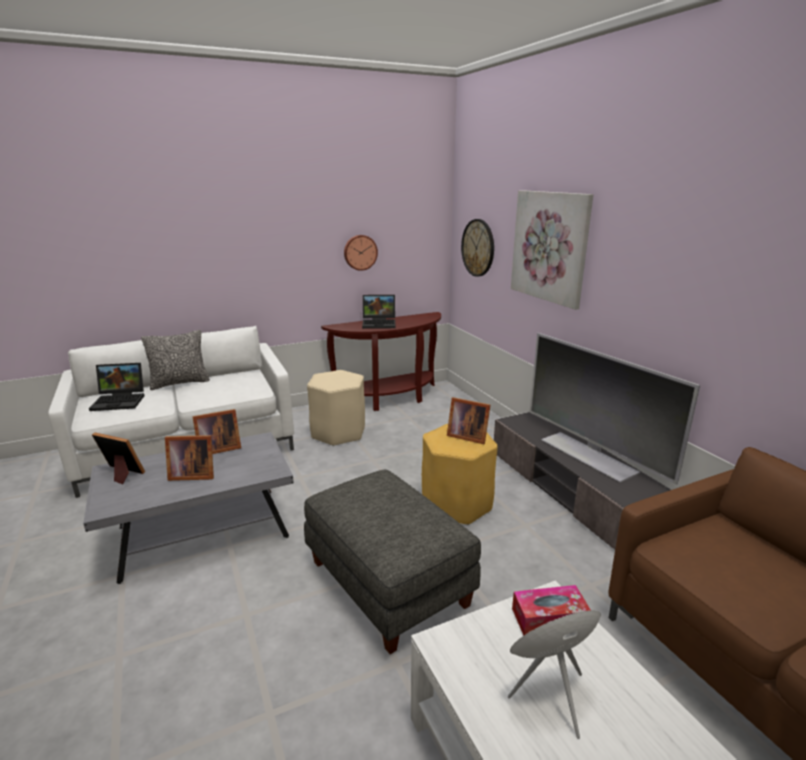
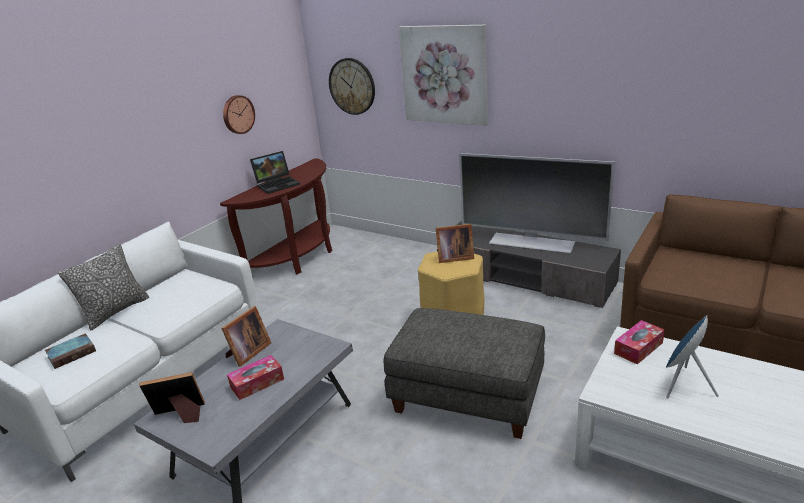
camera: 30 degrees left, 5 degrees up
laptop [89,363,144,411] -> book [45,333,96,369]
picture frame [165,435,214,481] -> tissue box [227,355,284,400]
beige stool [307,370,365,446] -> none

